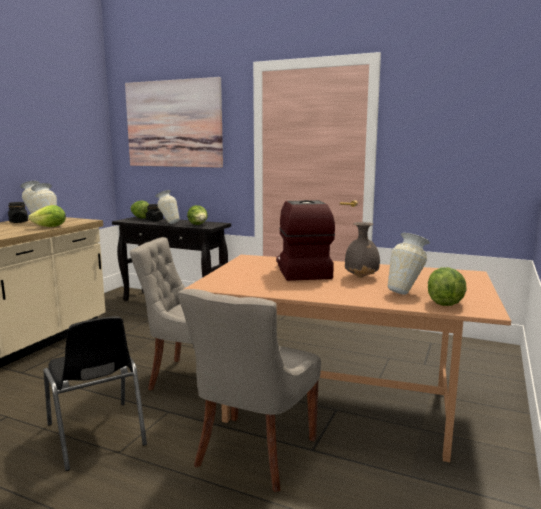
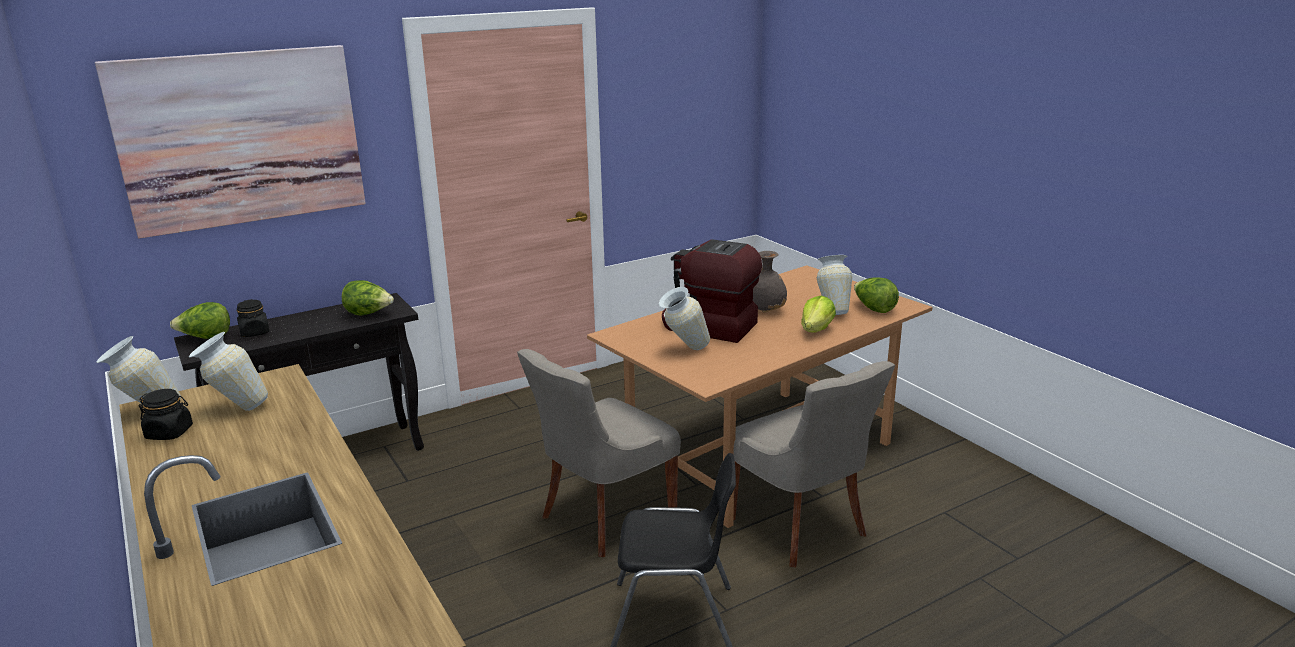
camera: 55 degrees left, 10 degrees up
lettuce [28,205,66,227] -> lettuce moved to [801,296,836,332]
vase [155,190,180,224] -> vase moved to [659,287,710,350]

